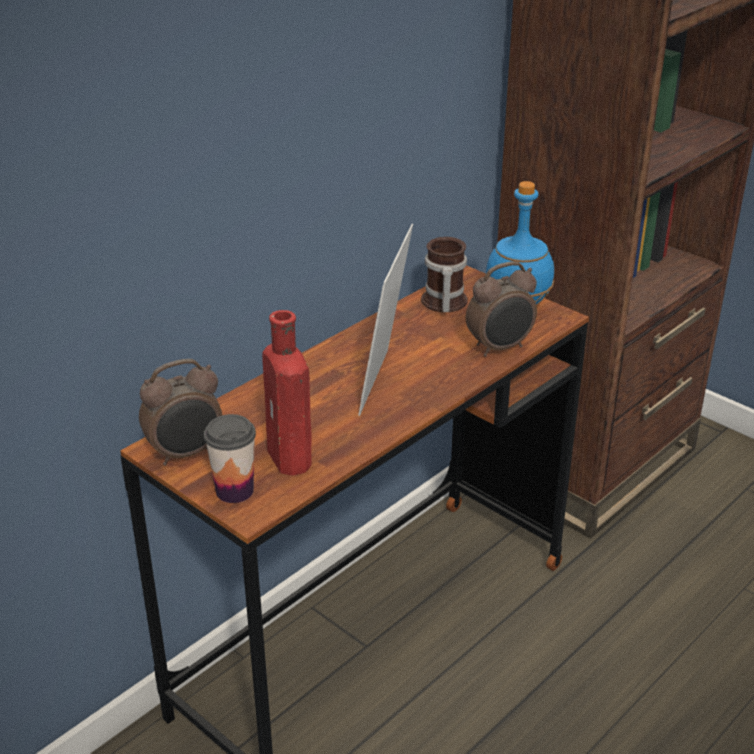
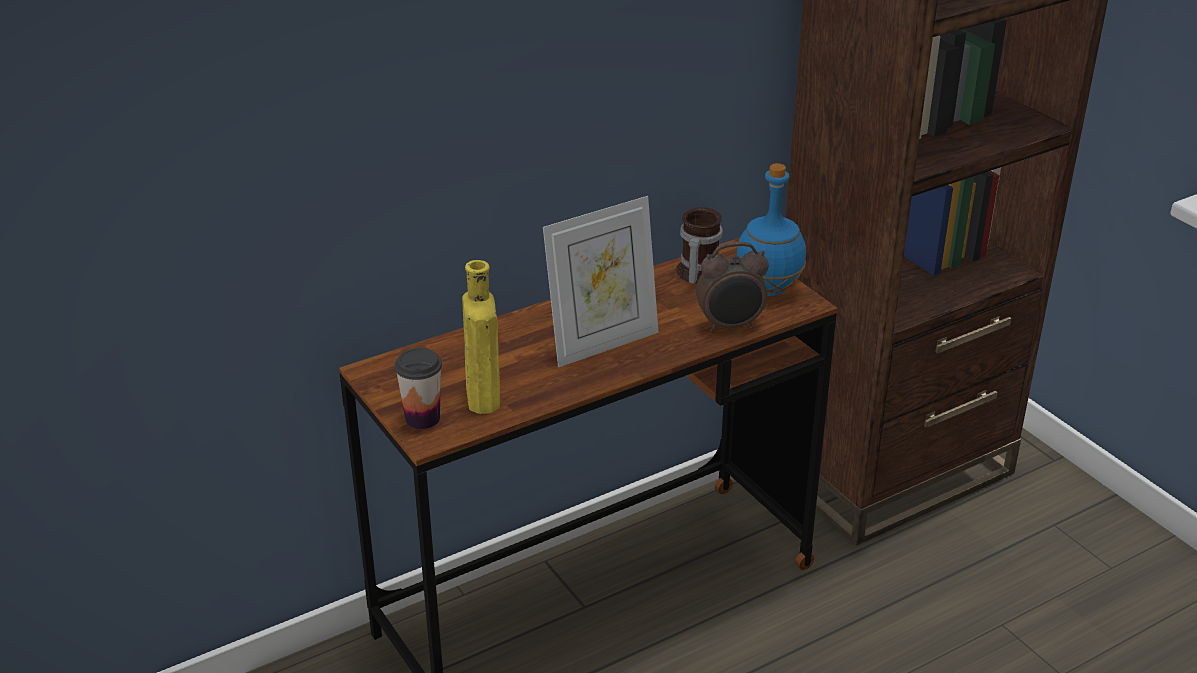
camera: 15 degrees right, 0 degrees up
alarm clock [139,359,222,466] -> none
red bottle [262,310,312,476] -> yellow bottle [462,260,500,414]
picture frame [358,224,413,416] -> picture frame turned 150 degrees counterclockwise [543,196,659,367]

